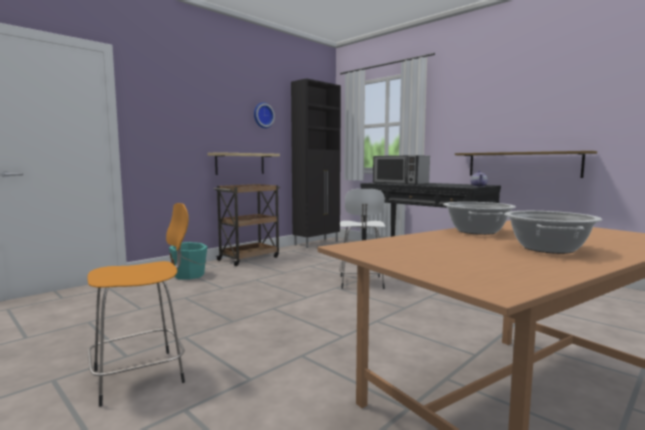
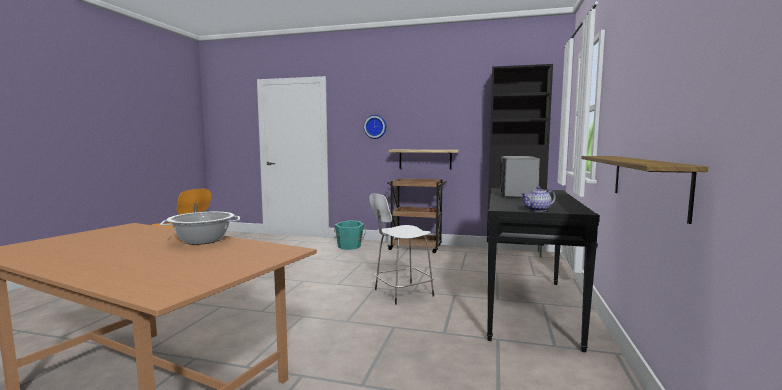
camera: 60 degrees right, 0 degrees up
wall clock [254,102,275,128] -> wall clock moved to [364,115,386,139]
cooking pot [504,211,602,254] -> none

